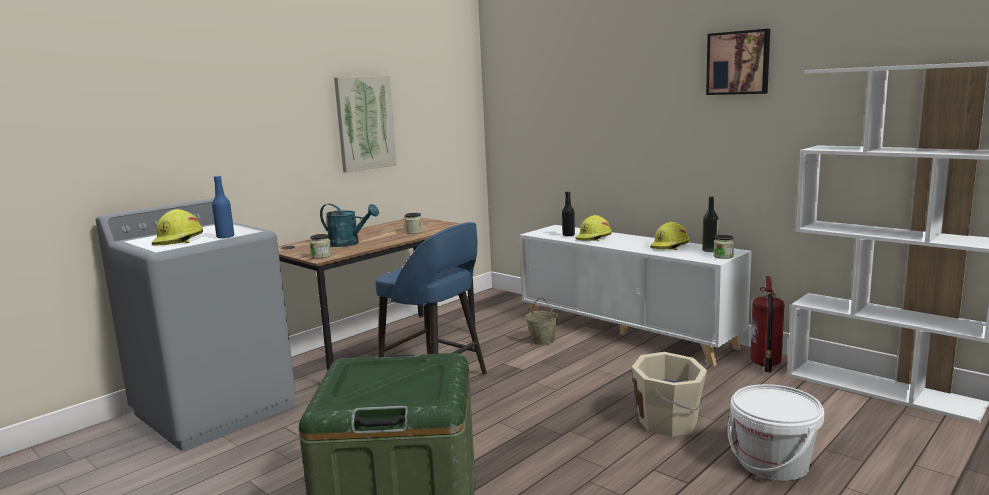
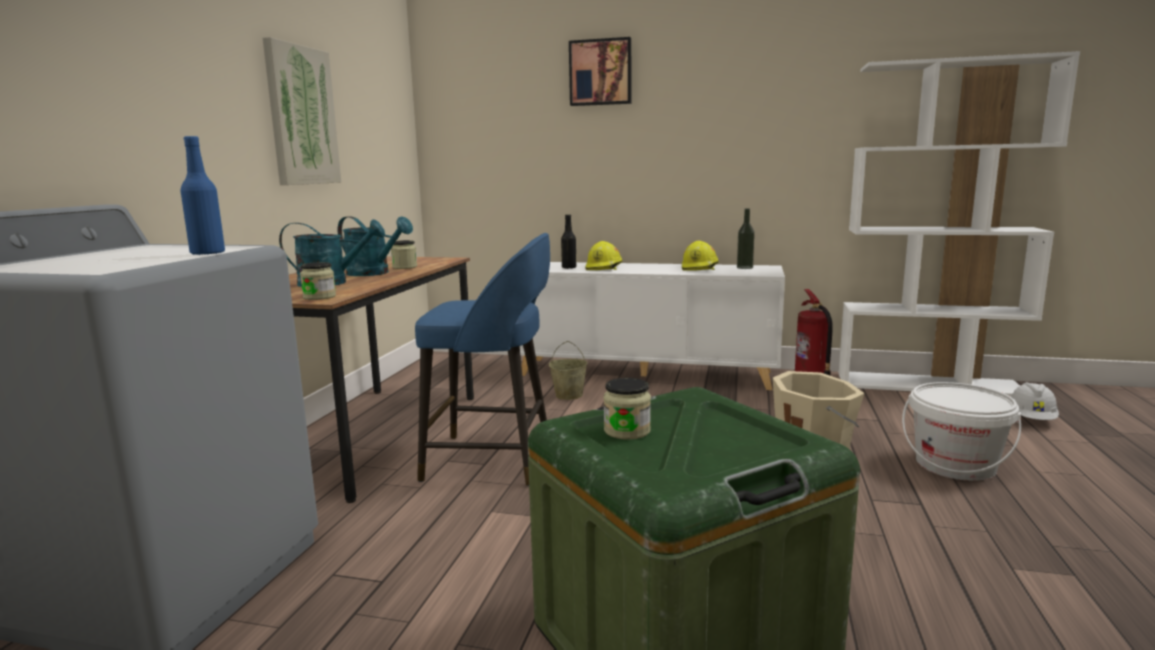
camera: 30 degrees left, 0 degrees up
yellow hard hat [152,209,203,246] -> none
picture [706,29,770,95] -> picture moved to [569,37,631,106]
jar [713,235,734,259] -> jar moved to [604,378,651,440]
none -> turquoise watering can [337,216,413,276]
none -> white hard hat [1011,382,1059,420]

